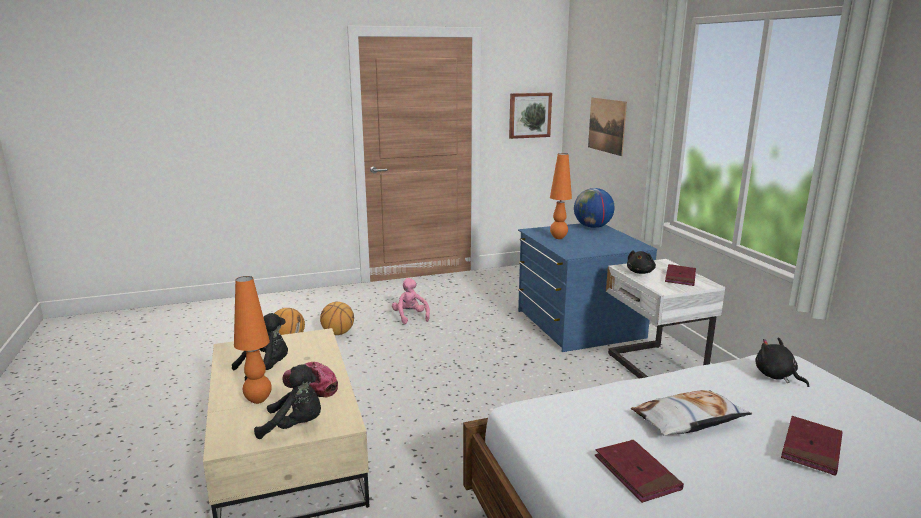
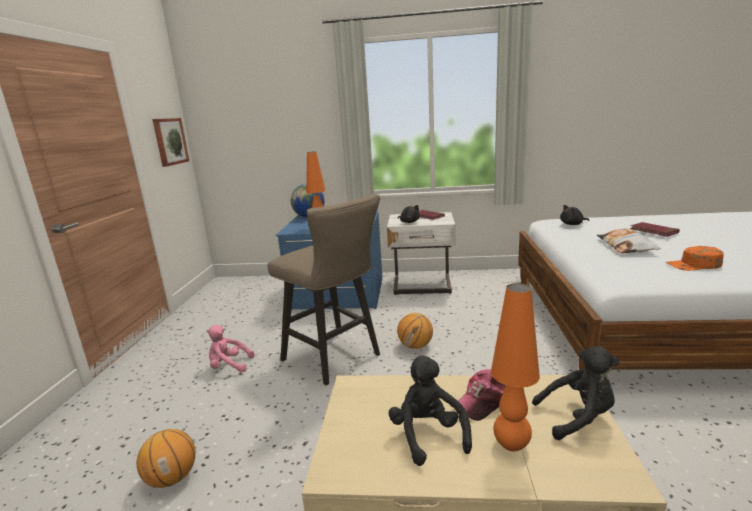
camera: 65 degrees left, 0 degrees up
black plush toy [254,364,321,439] -> black plush toy turned 60 degrees clockwise [532,346,620,440]
basketball [320,302,354,335] -> basketball moved to [397,313,433,349]
picture [588,97,627,156] -> none
red book [595,440,684,503] -> orange cap [666,246,724,271]
none -> beige stool [268,194,380,385]

